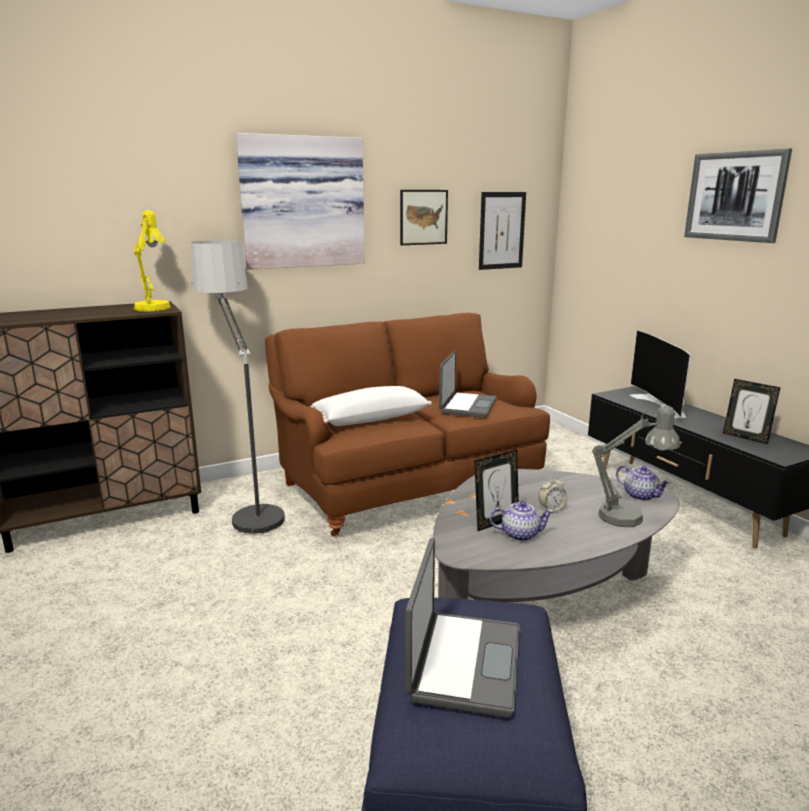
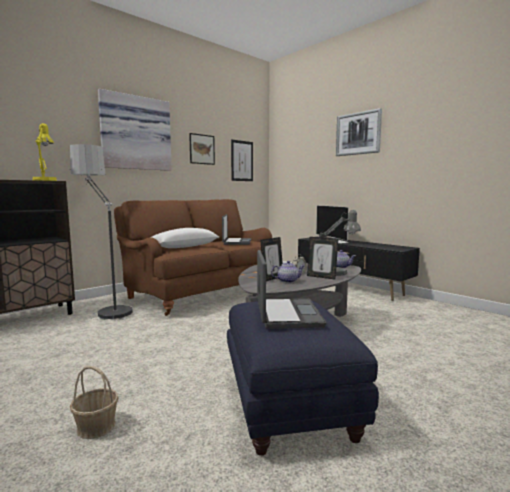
camera: 15 degrees left, 10 degrees down
picture frame [723,379,781,444] -> picture frame moved to [307,237,338,279]
none -> basket [70,366,119,439]

